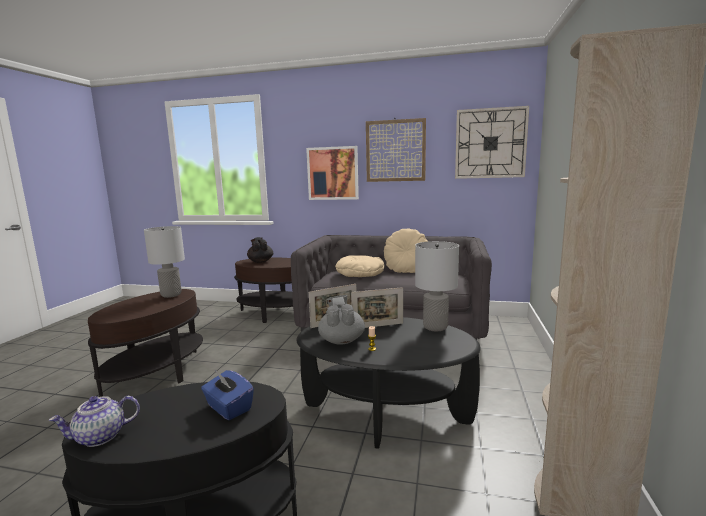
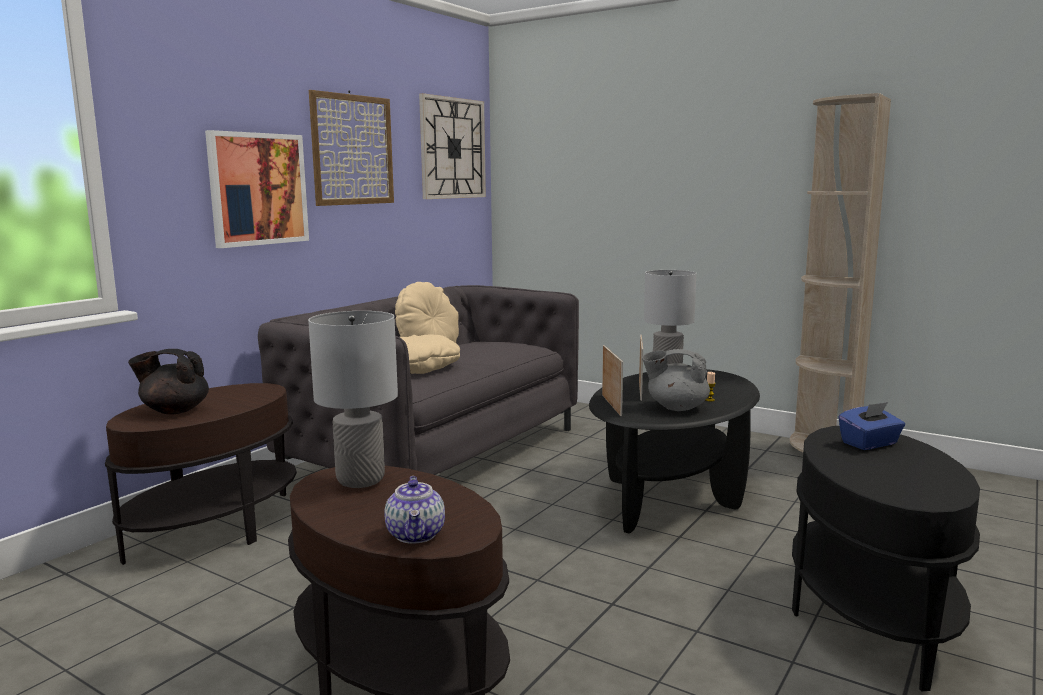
camera: 70 degrees left, 0 degrees up
teapot [48,396,140,447] -> teapot moved to [384,476,445,544]

